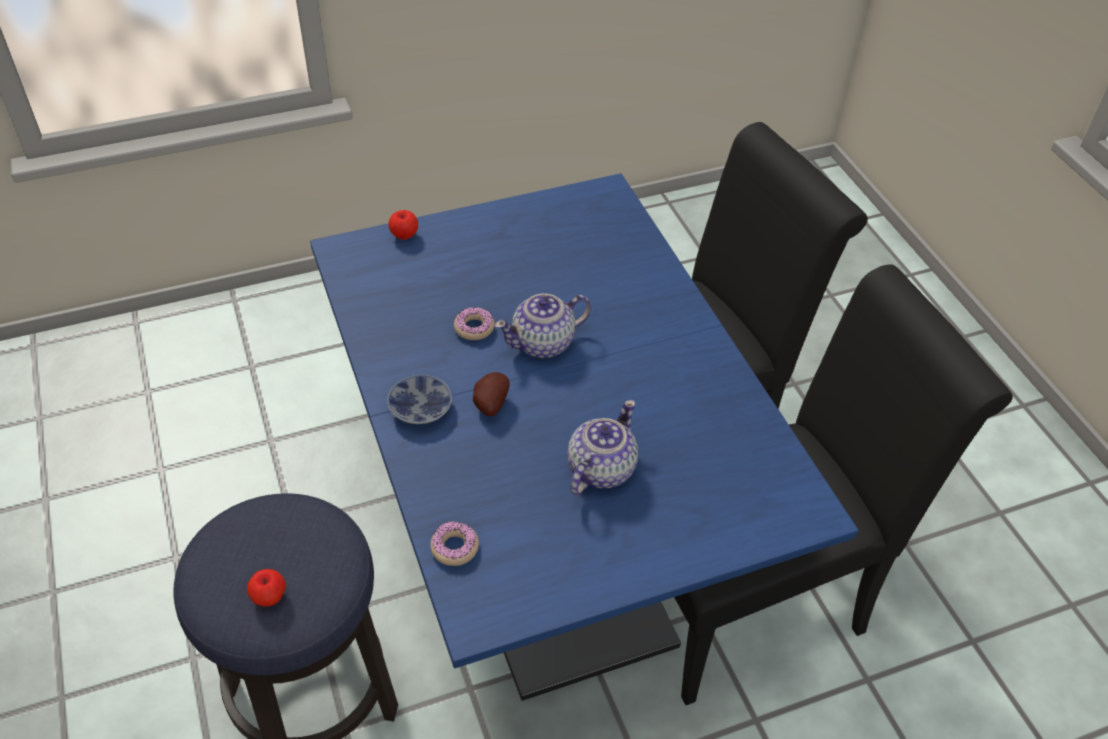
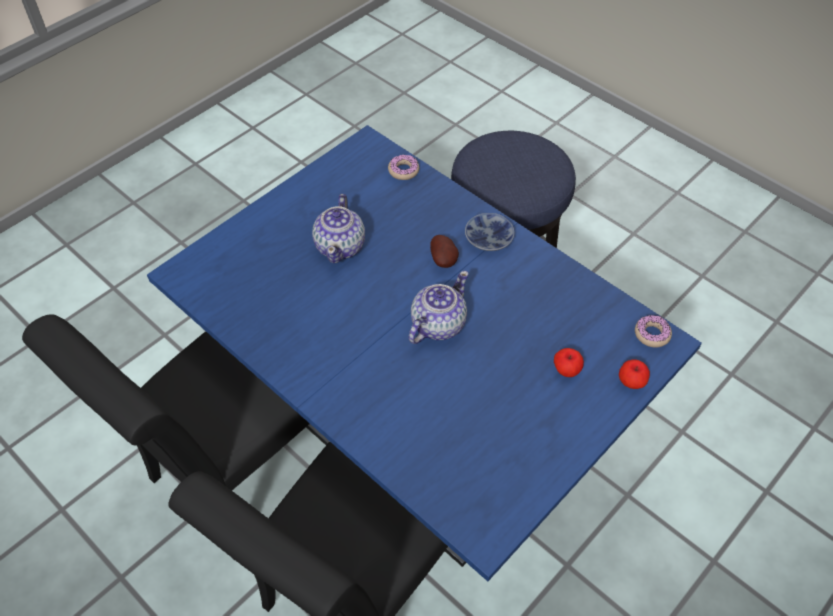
camera: 155 degrees right, 5 degrees up
apple [247,569,286,606] -> apple moved to [554,348,584,377]
donut [454,307,495,340] -> donut moved to [635,315,672,348]

